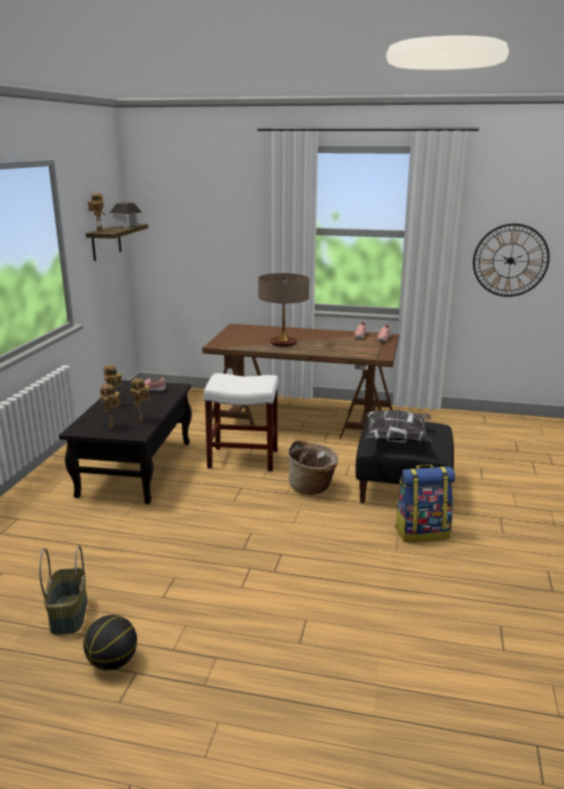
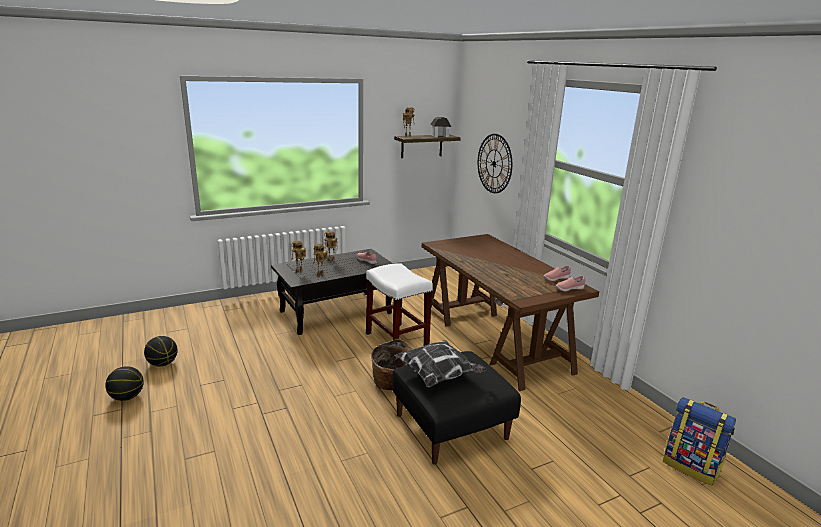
camera: 50 degrees right, 0 degrees up
basket [39,545,87,635] -> basketball [144,336,178,367]
table lamp [258,273,309,347] -> none
backpack [395,464,455,542] -> backpack moved to [663,397,736,486]
wall clock [473,224,550,297] -> wall clock moved to [478,134,512,193]

